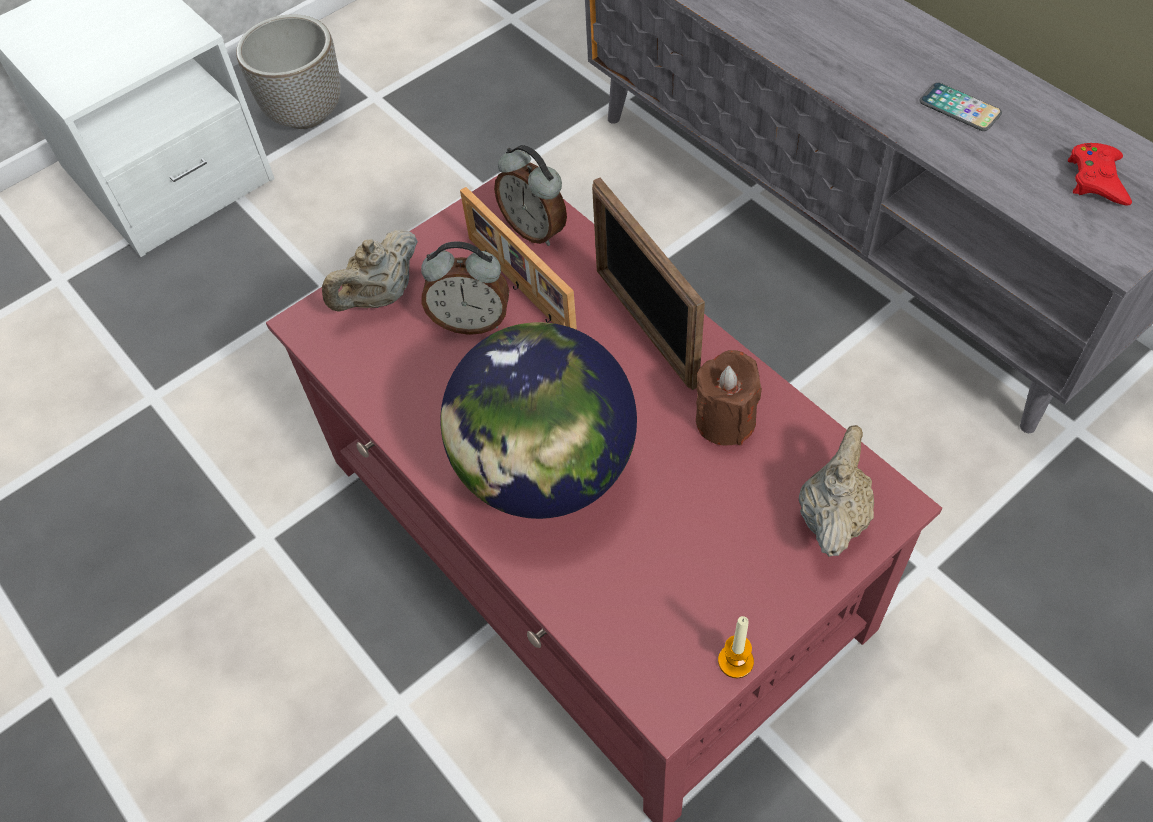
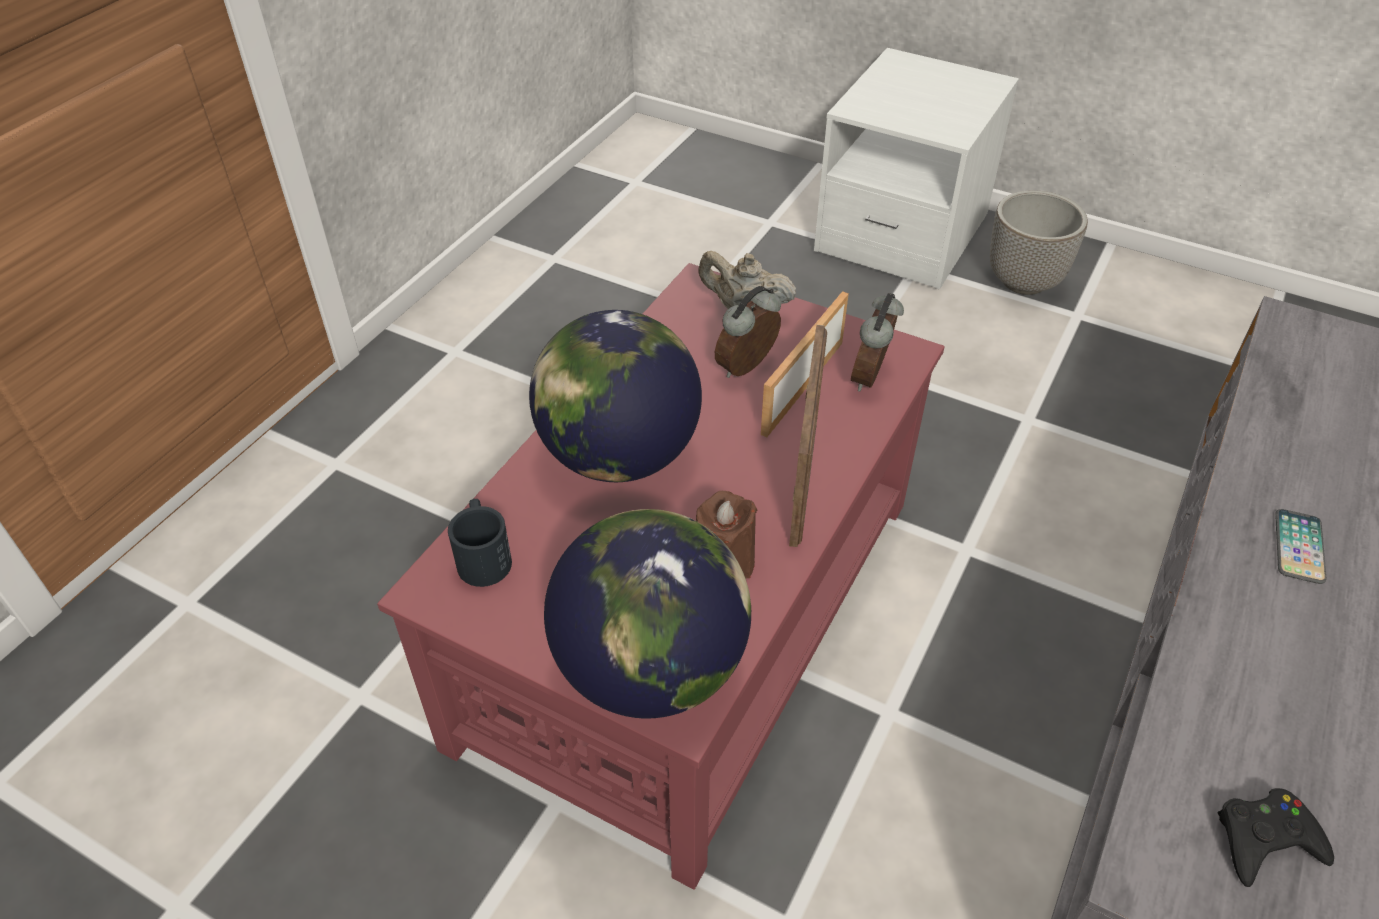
camera: 65 degrees right, 10 degrees down
alarm clock [421,241,509,335] -> alarm clock turned 60 degrees clockwise [715,286,781,378]
picture frame [592,178,705,390] -> picture frame turned 150 degrees clockwise [789,325,827,547]
candle [718,616,754,678] -> none
beige teapot [799,425,874,557] -> globe [544,509,751,719]
phone [920,82,1002,131] -> phone moved to [1275,509,1326,584]
red game controller [1068,143,1132,206] -> black game controller [1218,788,1334,887]
none -> black mug [448,499,512,587]

